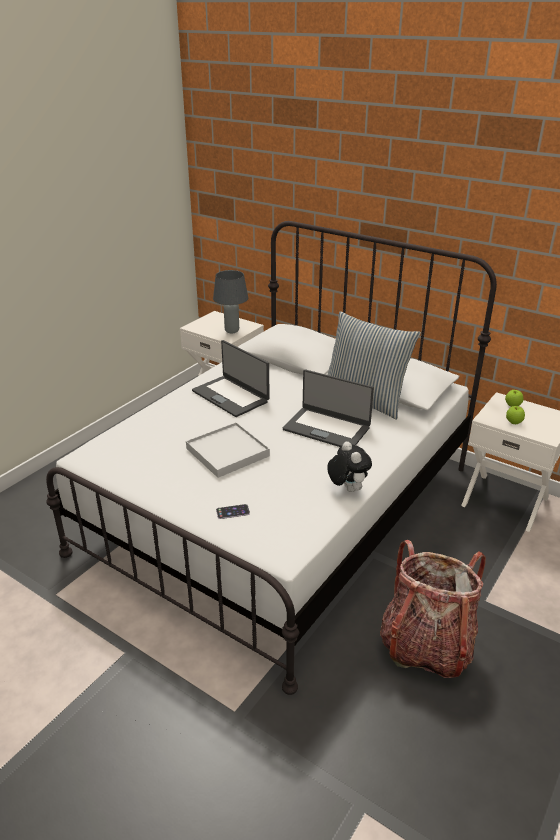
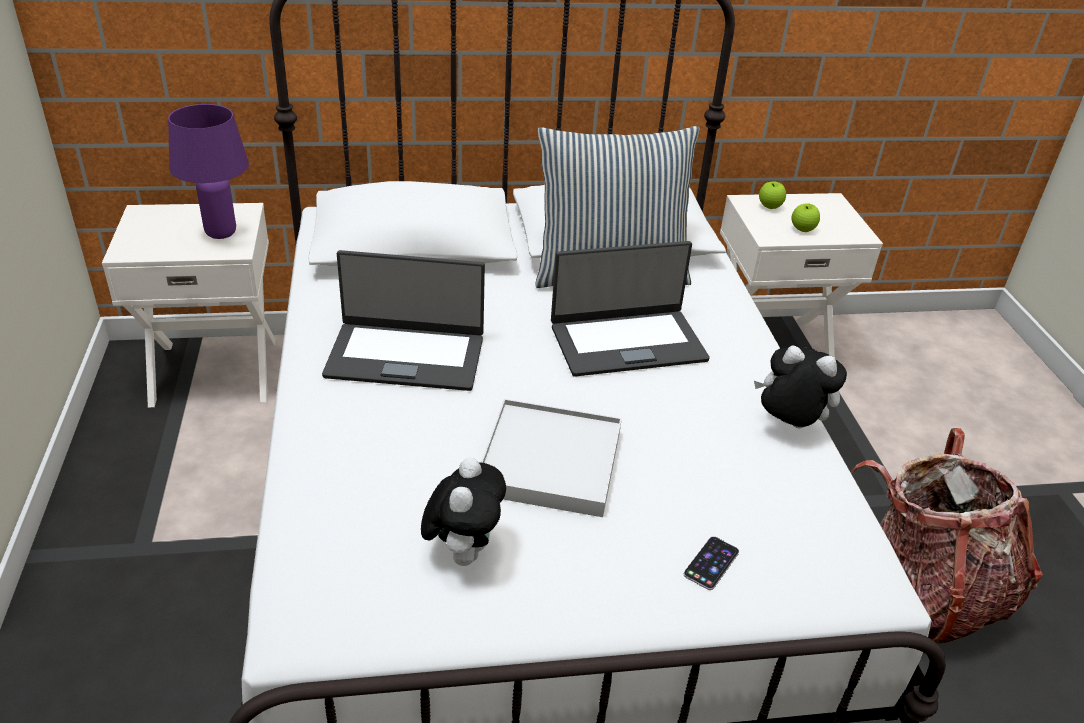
camera: 45 degrees left, 5 degrees up
grey table lamp [213,270,248,333] -> purple table lamp [168,104,249,239]
none -> plush toy [421,458,506,566]

